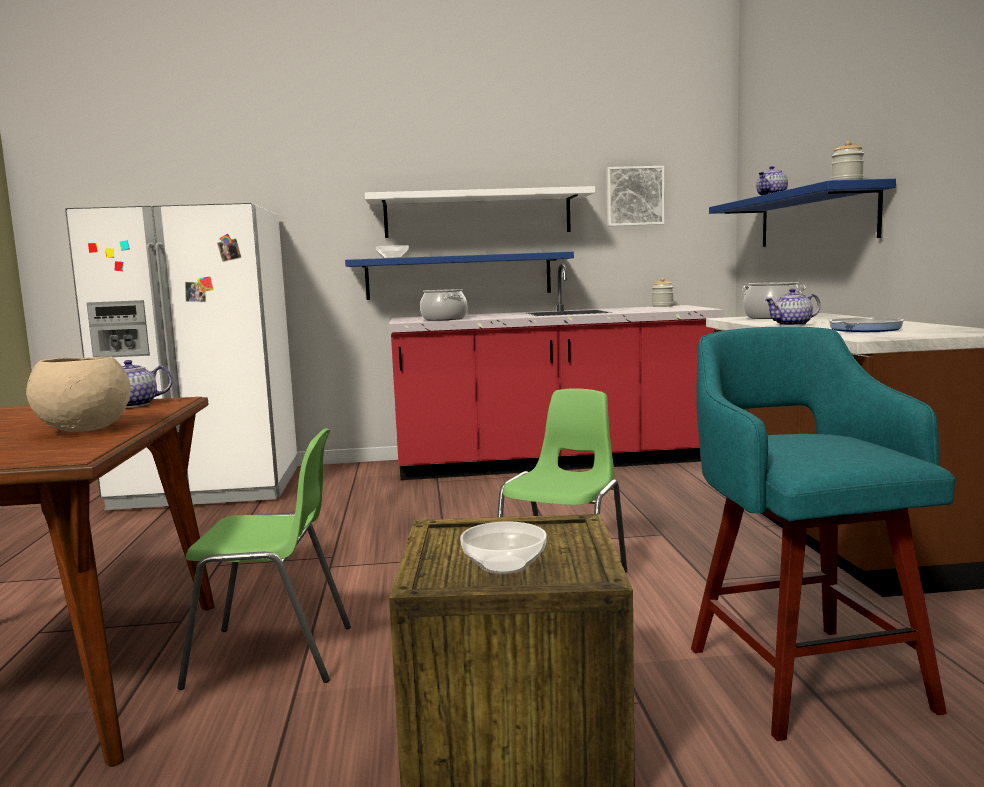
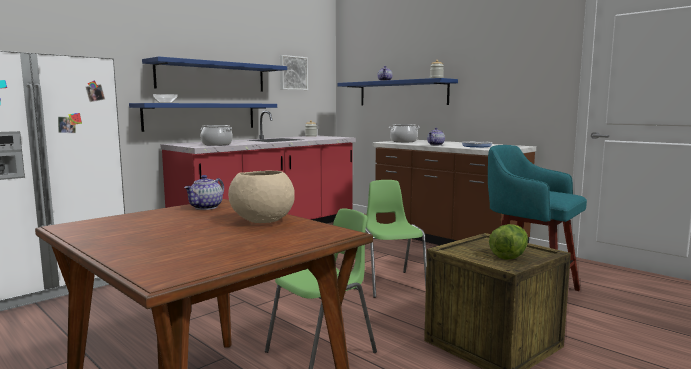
camera: 40 degrees left, 0 degrees up
white shelf [365,186,595,238] -> blue shelf [142,56,287,91]
bowl [460,521,547,574] -> lettuce [489,224,528,260]

